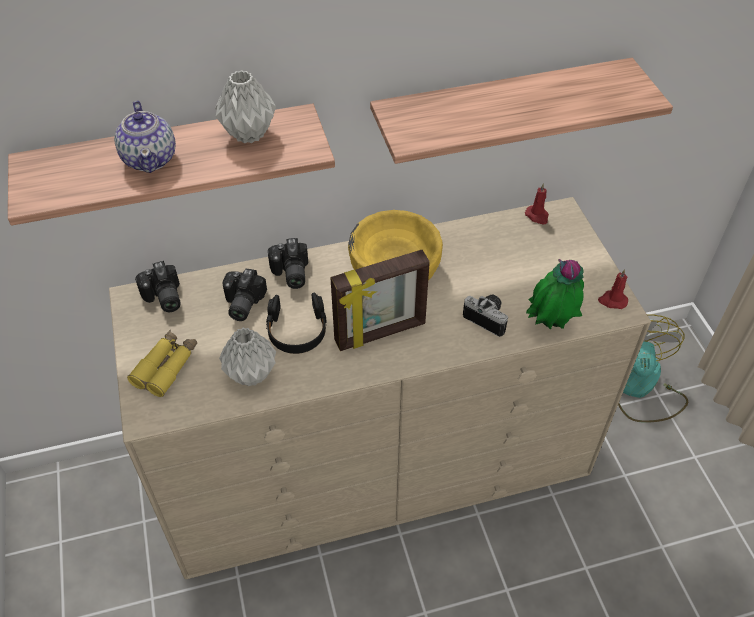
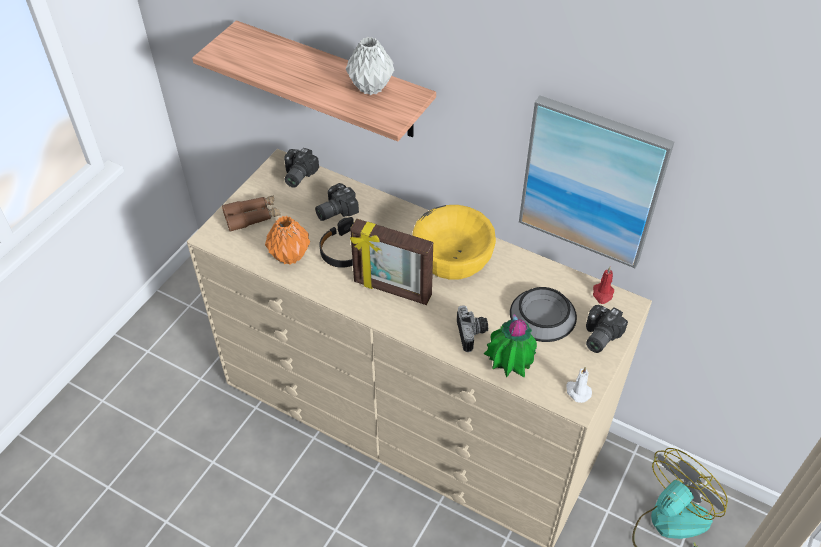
camera: 45 degrees right, 0 degrees up
teapot [114,101,176,173] -> none
yellow binoculars [127,330,197,397] -> brown binoculars [222,195,281,232]
grey vase [219,328,276,387] -> orange vase [265,216,310,265]
camera [268,238,308,289] -> camera moved to [586,305,628,353]
shelf [370,58,673,164] -> picture [519,95,674,268]
red candle [598,269,628,309] -> white candle [566,367,592,403]
none -> bowl [510,287,577,342]

